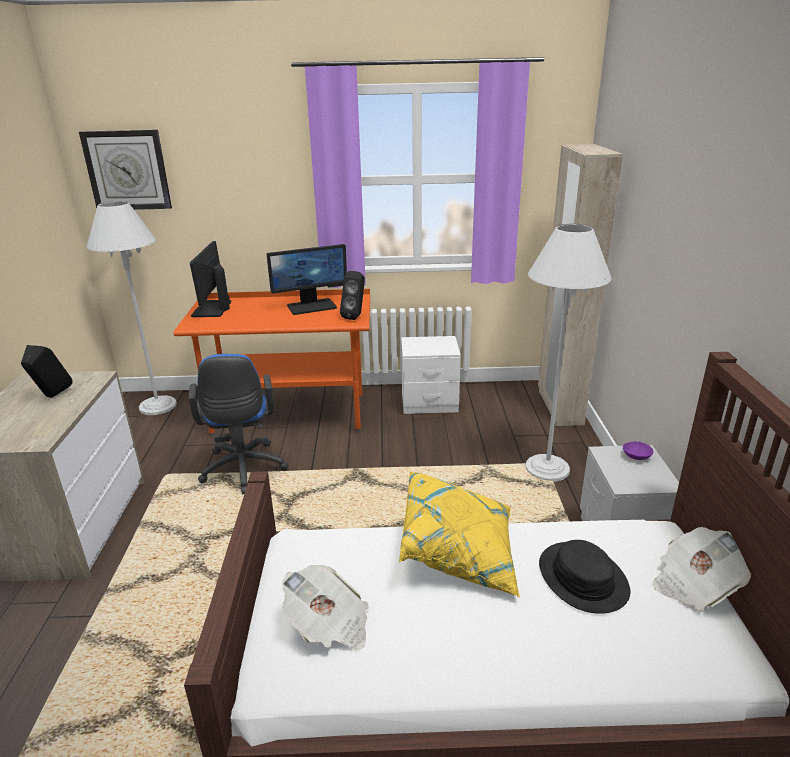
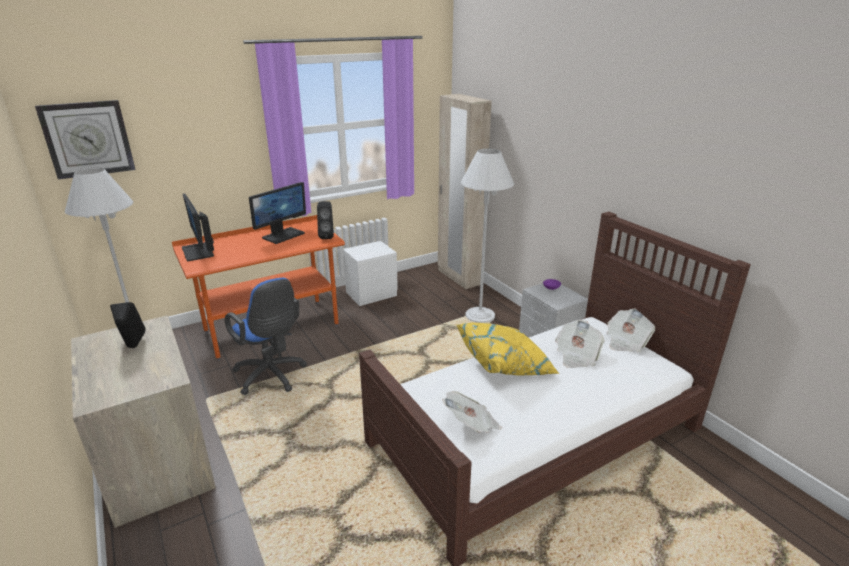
camera: 30 degrees left, 0 degrees up
black hat [539,540,630,614] -> newspaper [555,320,605,368]

